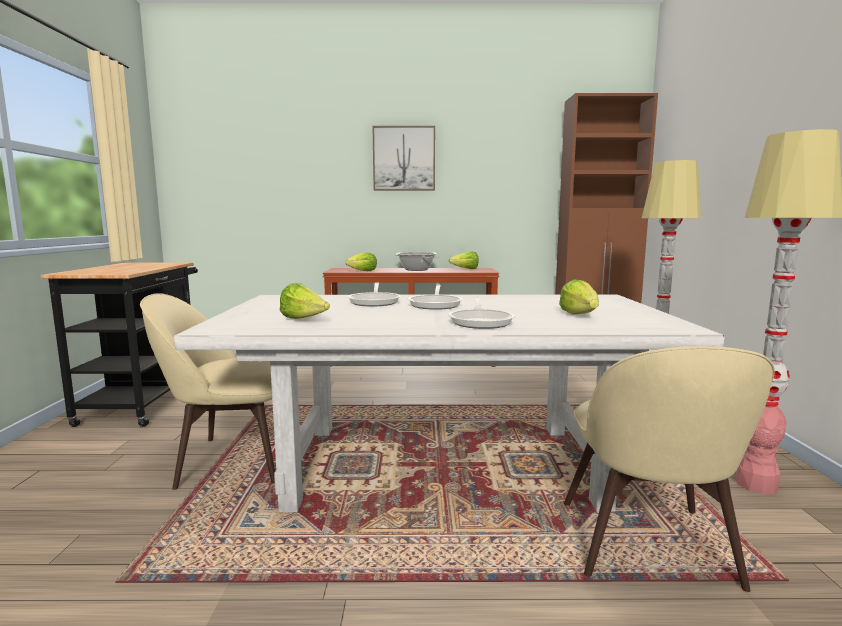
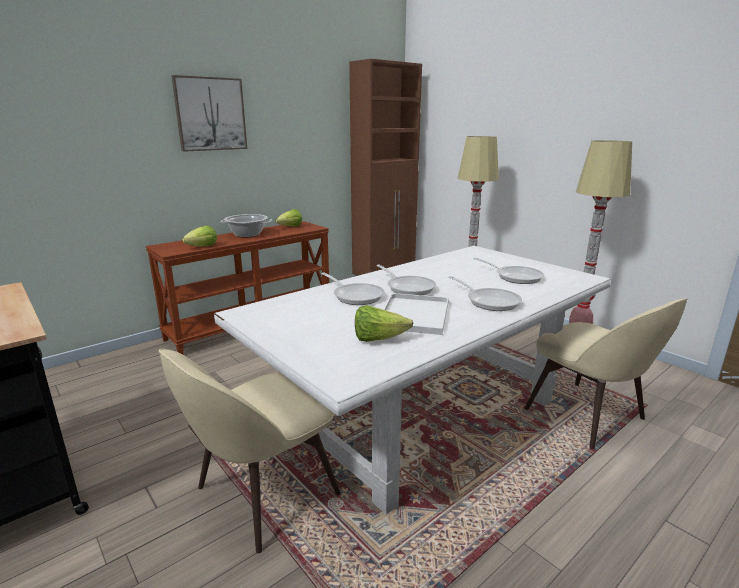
camera: 40 degrees left, 10 degrees up
lettuce [559,279,599,315] -> frying pan [473,257,544,284]
none -> white tray [383,293,449,335]

